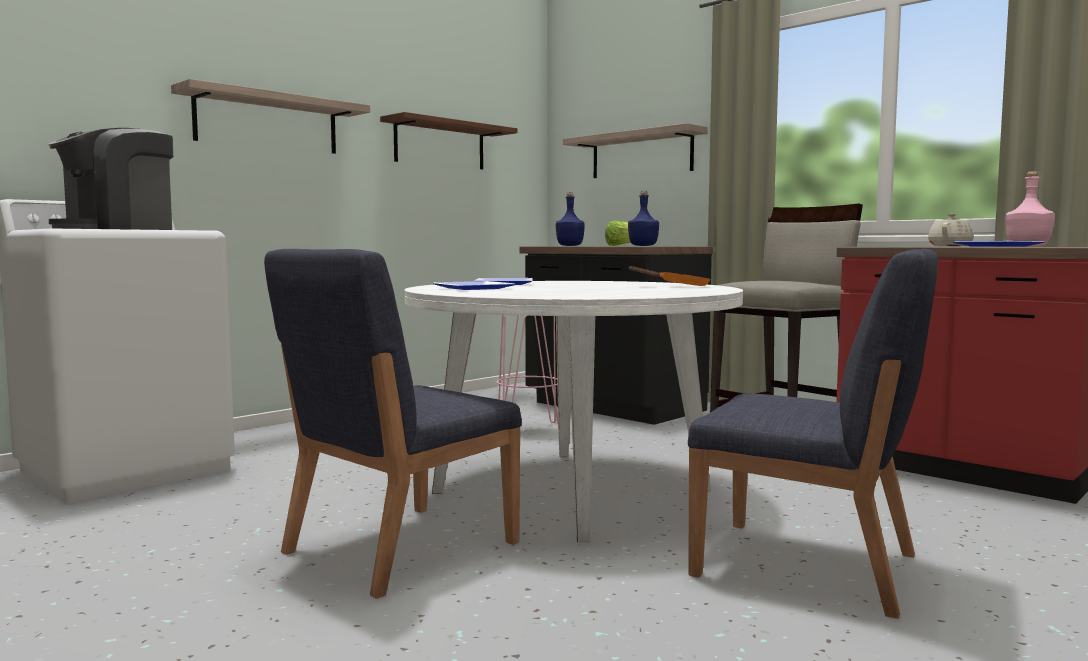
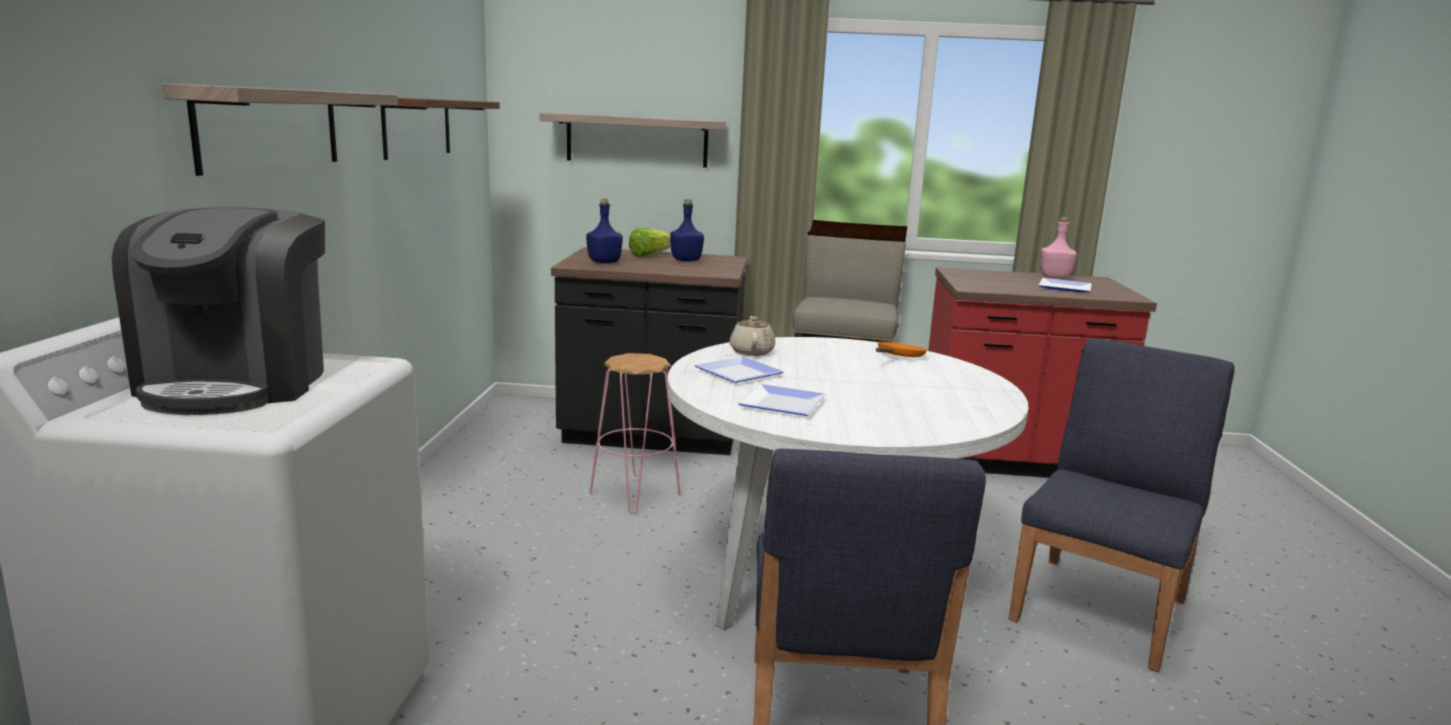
camera: 40 degrees left, 10 degrees up
blue chair [688,249,938,619] -> blue chair turned 45 degrees counterclockwise [1008,338,1235,672]
beige teapot [928,213,974,246] -> beige teapot moved to [729,316,775,356]

